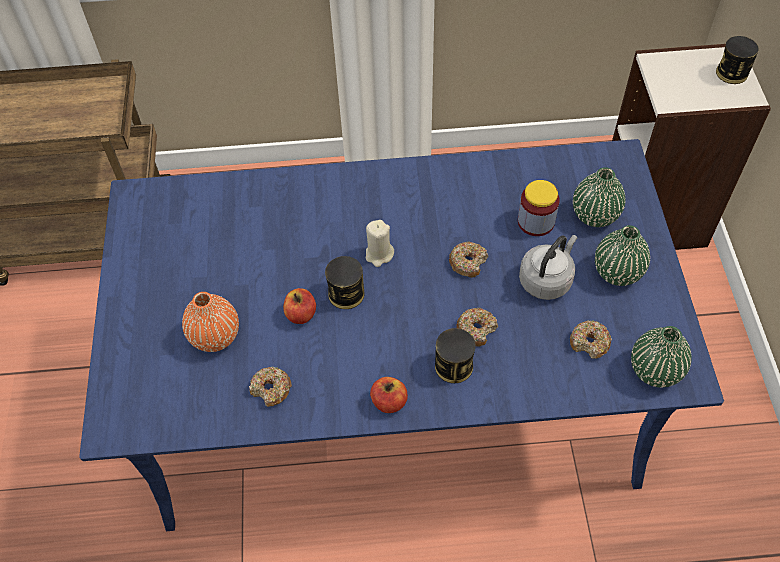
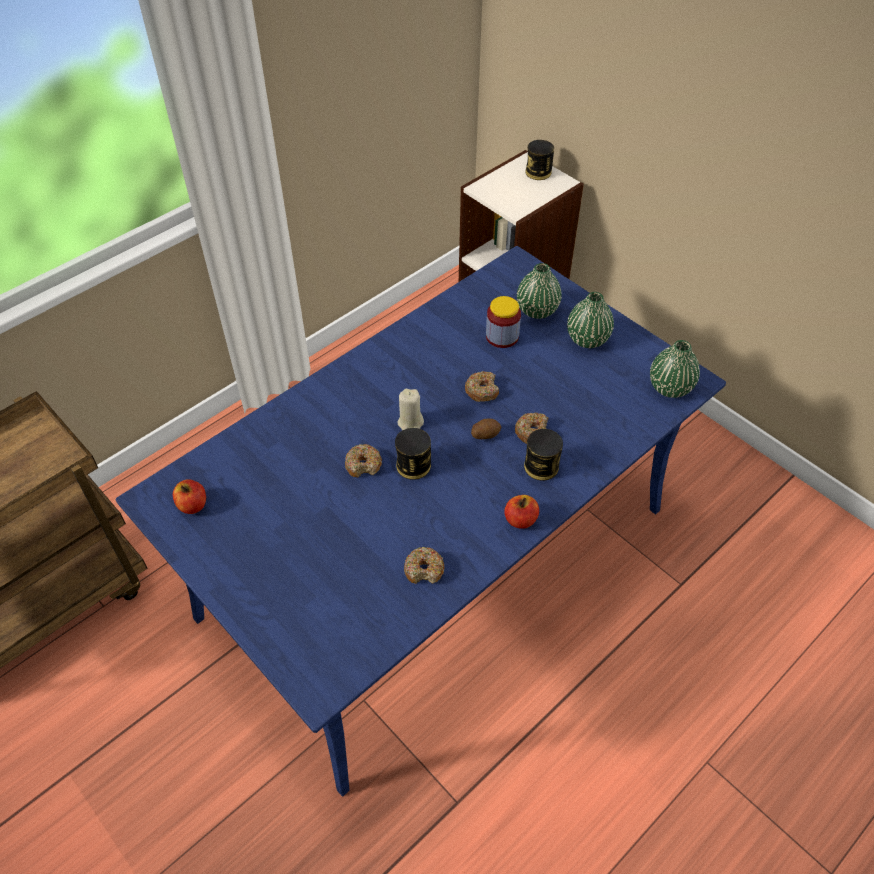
camera: 40 degrees left, 5 degrees down
orange vase [182,292,239,352] -> none
apple [283,288,316,324] -> apple moved to [173,479,206,514]
grey kettle [519,235,577,300] -> none
donut [570,320,612,359] -> donut moved to [345,444,382,478]
none -> potato [471,419,501,439]

